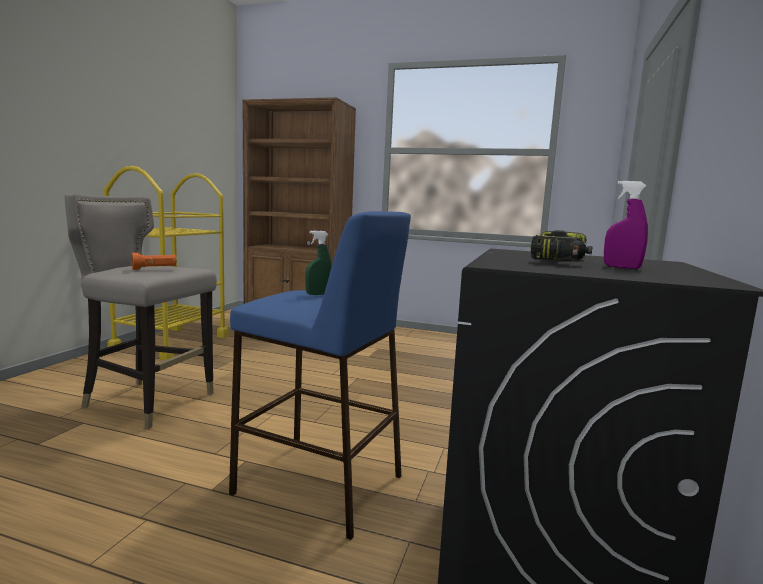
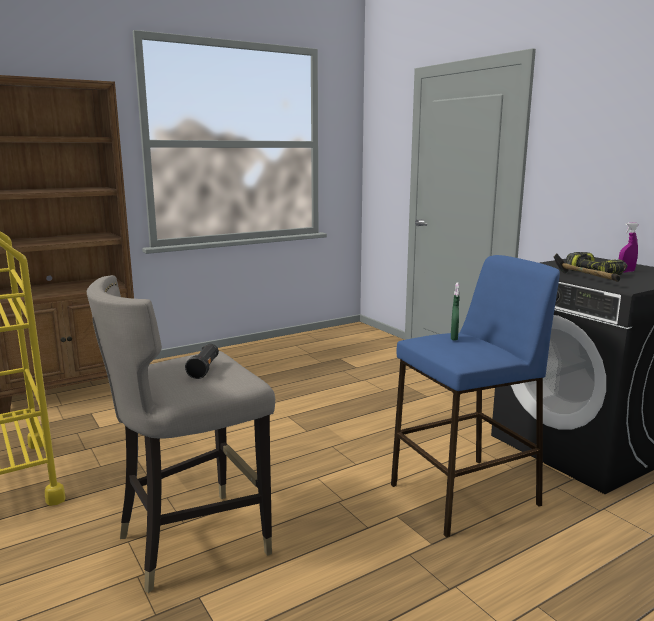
camera: 50 degrees left, 5 degrees up
orange flashlight [131,253,177,270] -> black flashlight [185,344,219,379]
none -> hammer [553,253,620,282]

